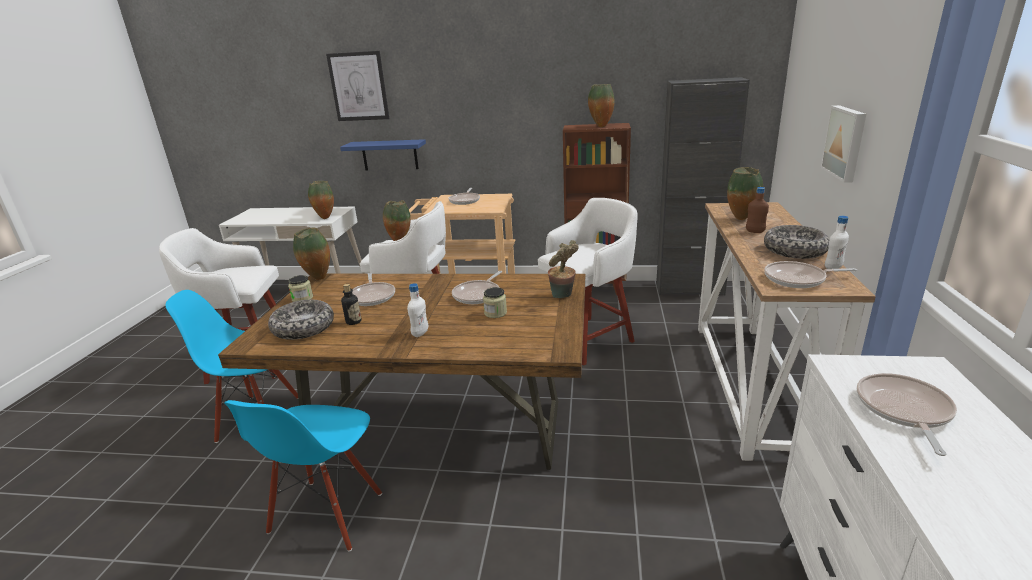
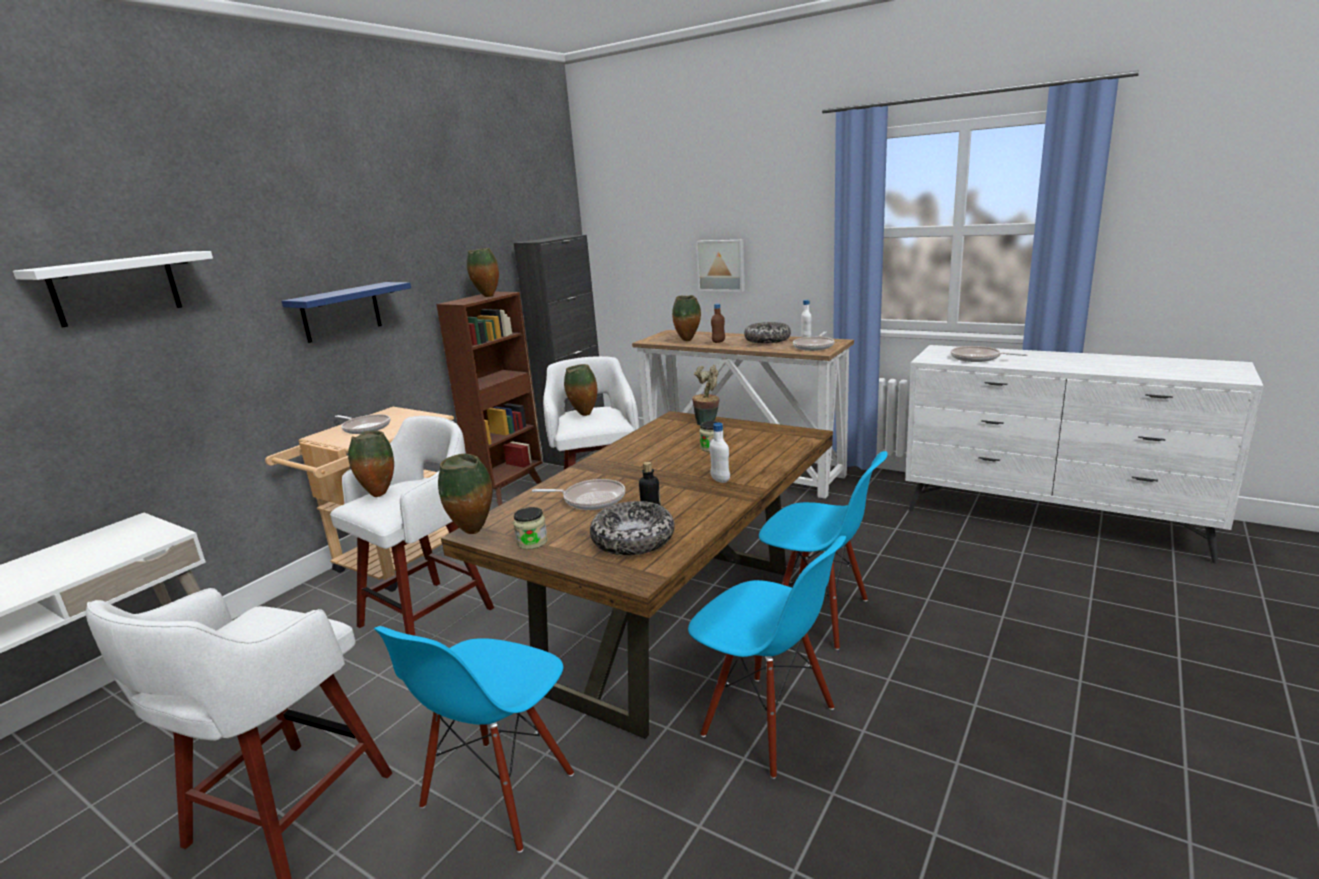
camera: 65 degrees left, 5 degrees down
vase [308,181,334,219] -> vase moved to [564,364,597,416]
picture [326,51,389,121] -> white shelf [13,251,213,327]
blue shelf [340,139,426,170] -> blue shelf moved to [281,282,411,343]
frying pan [452,271,502,304] -> none
none -> blue chair [759,451,888,650]

